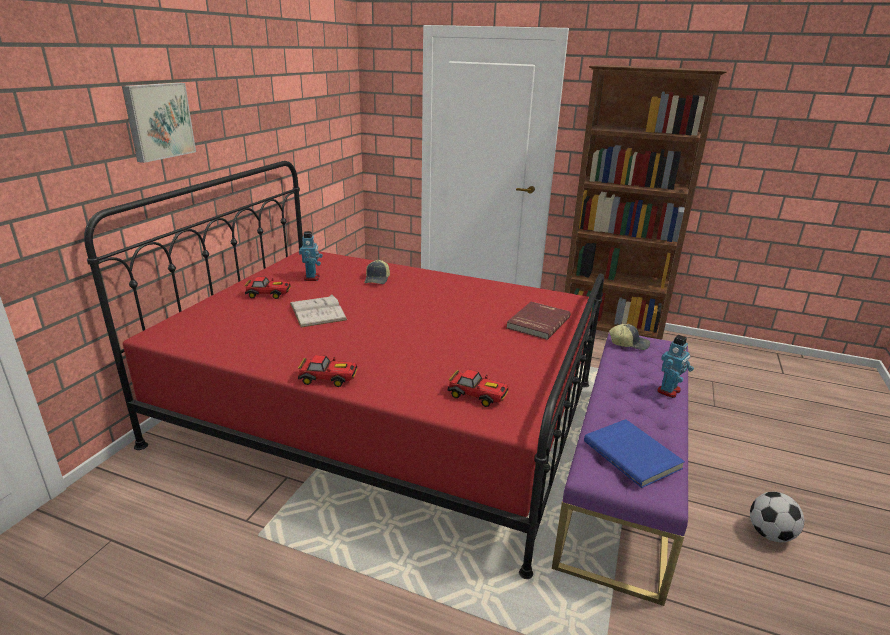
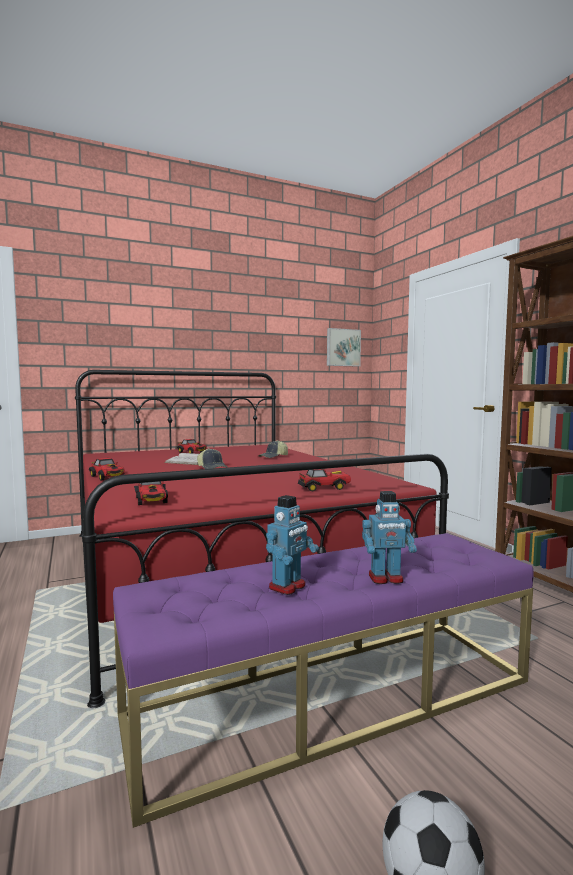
camera: 45 degrees right, 20 degrees down
picture [122,83,196,163] -> picture moved to [327,328,361,367]
toy robot [299,231,323,281] -> toy robot moved to [266,495,319,595]
red book [506,302,571,340] -> toy car [298,469,351,492]
blue book [584,419,685,488] -> none
cap [609,324,650,350] -> cap moved to [197,448,227,469]

